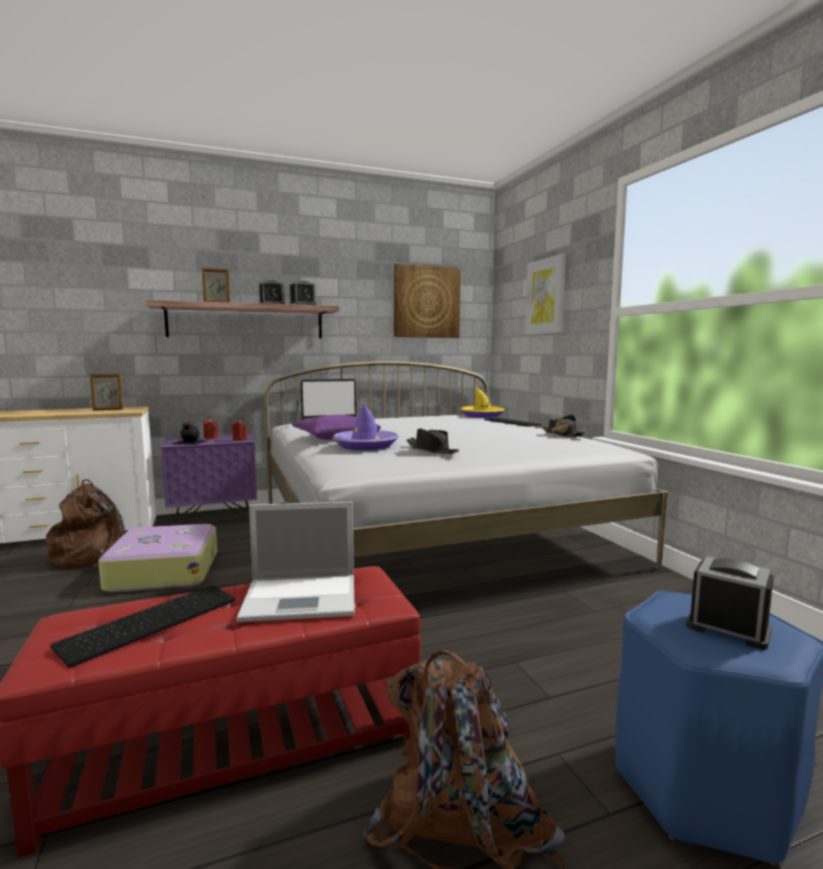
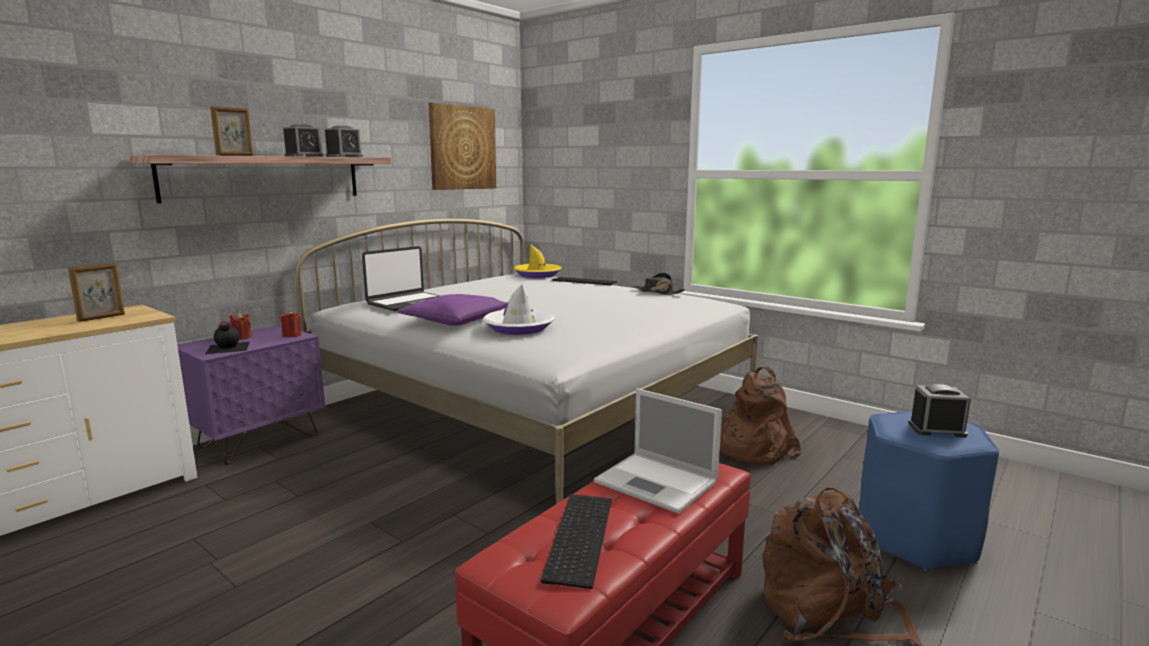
camera: 30 degrees left, 5 degrees up
brown backpack [46,479,125,569] -> brown backpack moved to [720,366,801,465]
suitcase [98,524,217,592] -> none
laptop [236,502,354,622] -> laptop turned 75 degrees clockwise [594,388,722,514]
purple hat [332,404,399,450] -> white hat [483,284,555,335]
black hat [406,428,459,454] -> none
picture [525,254,565,335] -> none

